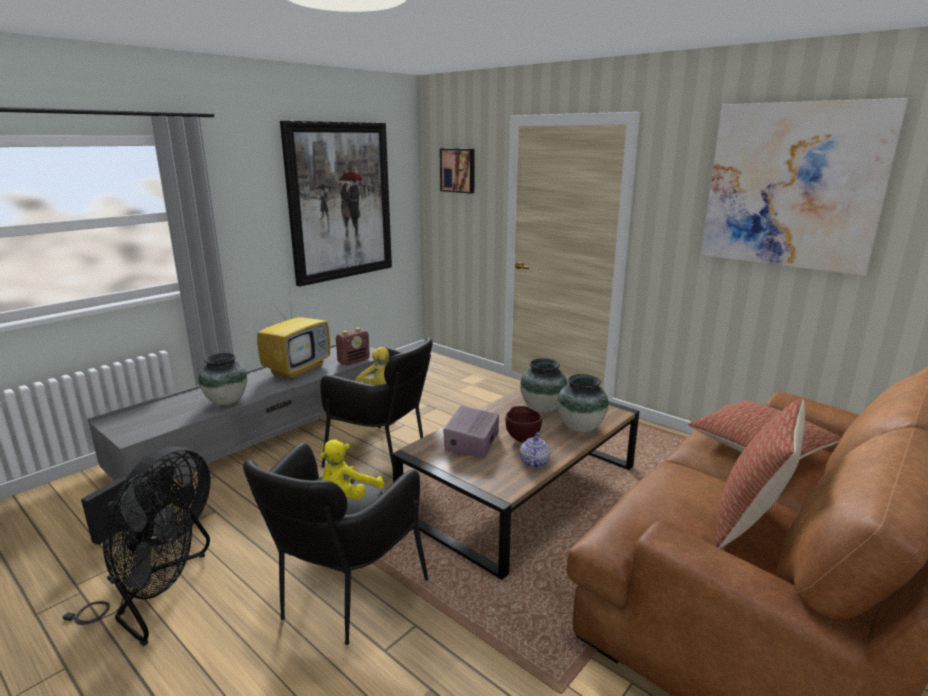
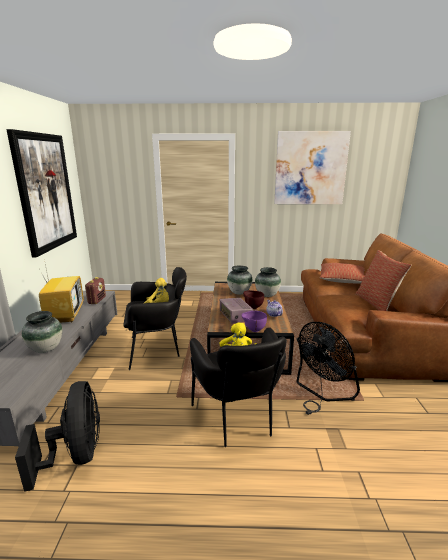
camera: 40 degrees left, 0 degrees up
black fan [63,472,210,646] -> black fan moved to [297,322,360,415]
picture [440,148,475,194] -> none
none -> purple bowl [242,311,267,332]

